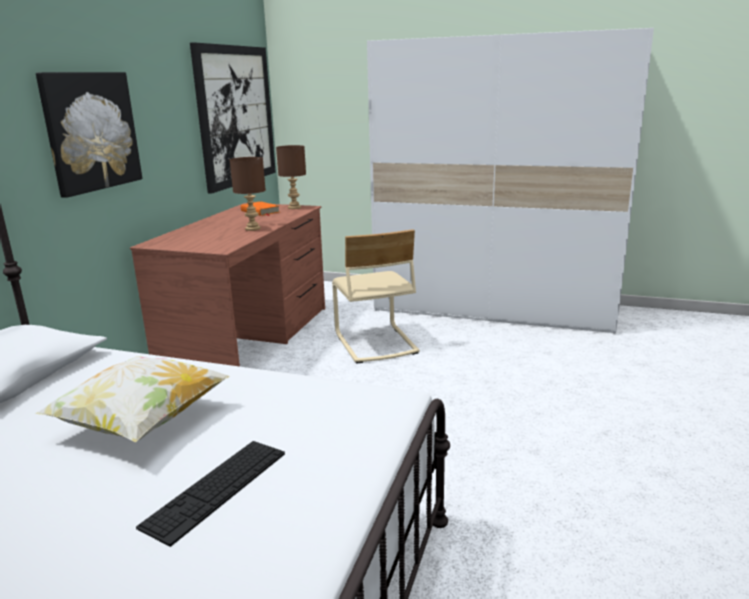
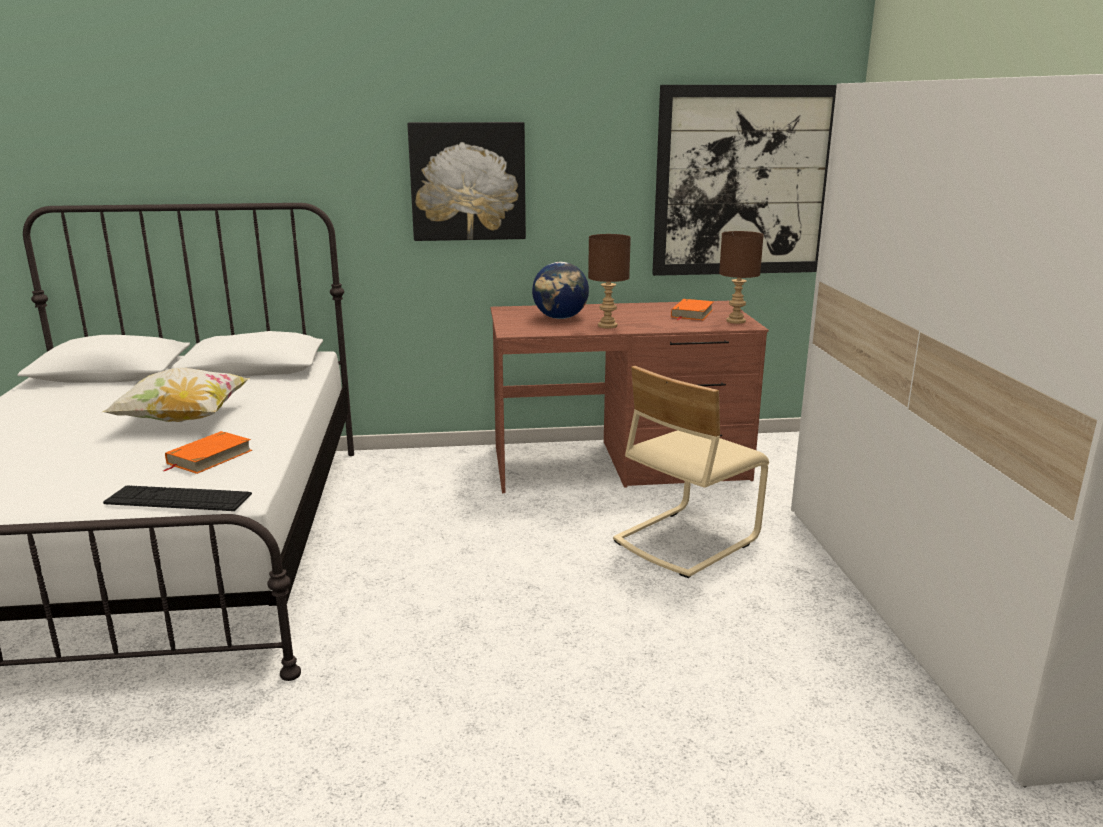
camera: 65 degrees right, 0 degrees up
keyboard [136,441,285,547] -> keyboard moved to [103,485,252,511]
none -> orange book [162,431,252,474]
none -> globe [532,262,589,319]

